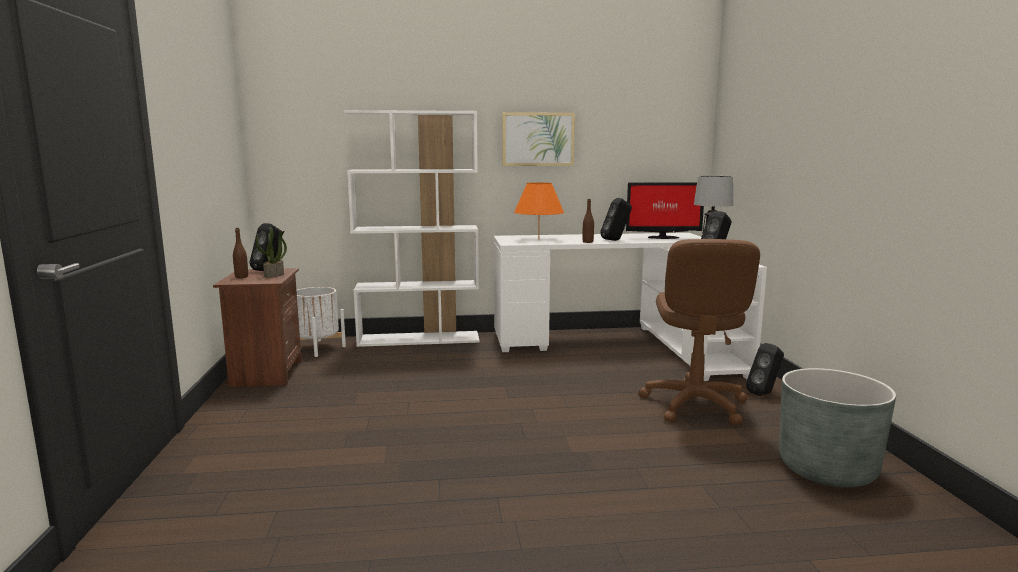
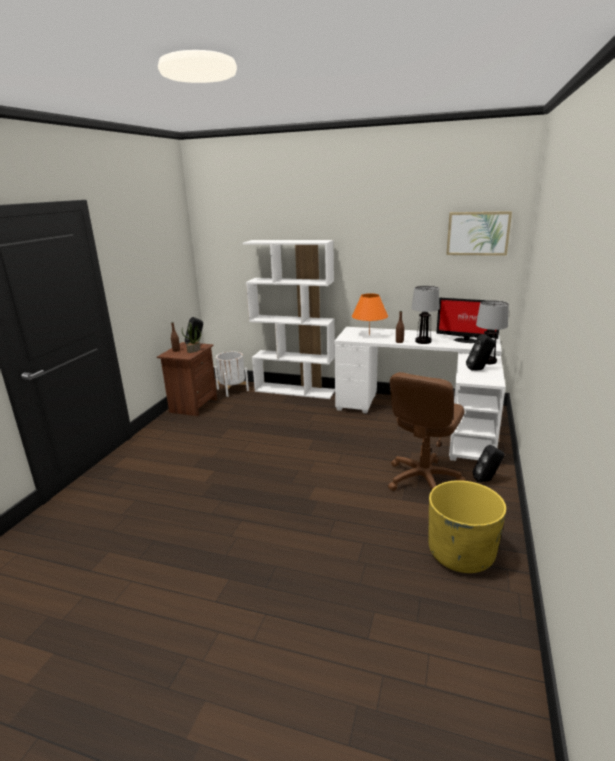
camera: 25 degrees right, 10 degrees up
picture [502,112,575,166] -> picture moved to [446,211,512,256]
black speaker [600,198,632,241] -> table lamp [412,286,439,344]
grey planter [779,368,896,487] -> yellow planter [429,480,506,573]

